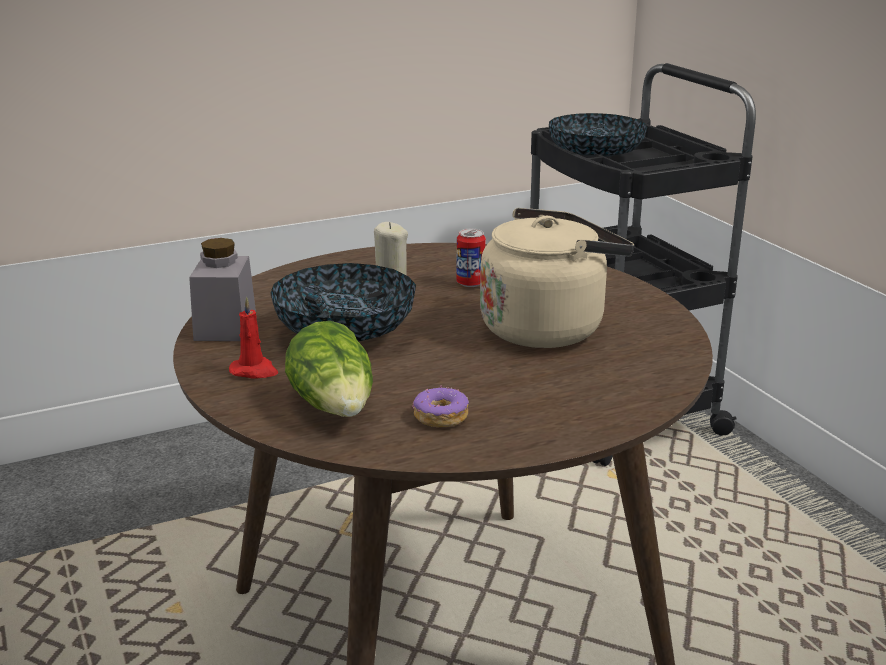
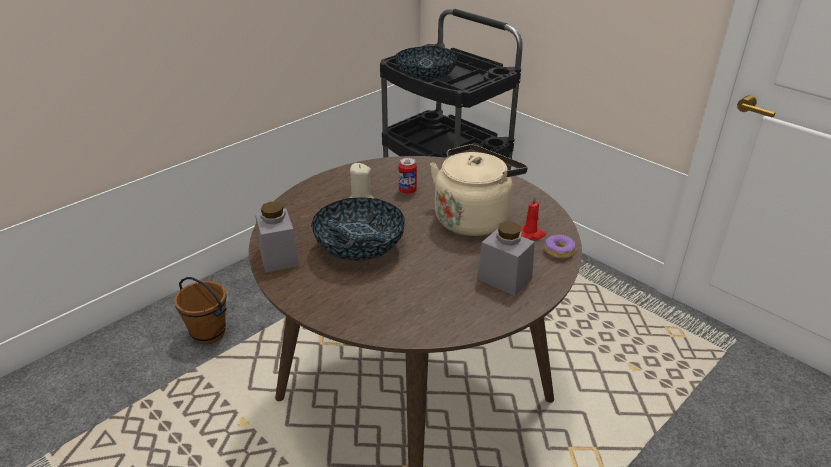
camera: 20 degrees left, 10 degrees up
red candle [229,297,278,379] -> red candle moved to [520,195,546,240]
lettuce [285,321,373,417] -> none
donut [412,386,469,428] -> donut moved to [545,234,576,259]
none -> brown bucket [174,277,227,344]
none -> grey jar [477,221,535,296]

